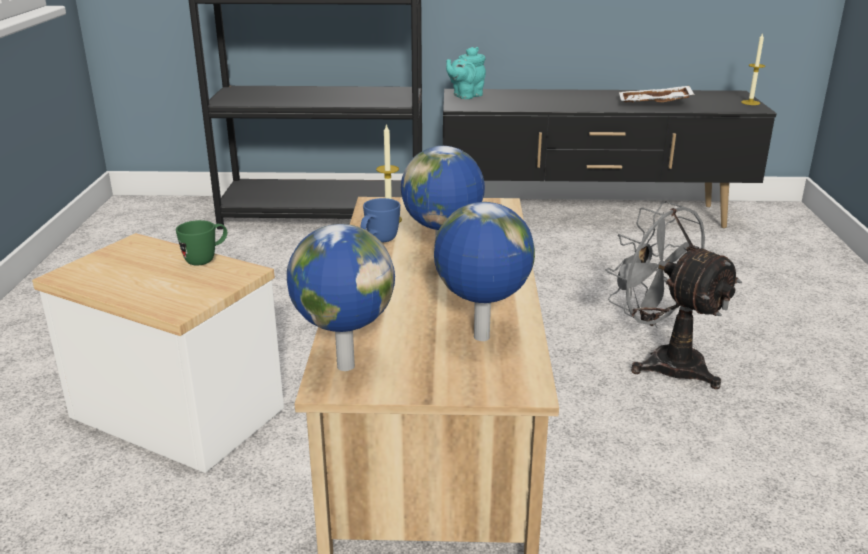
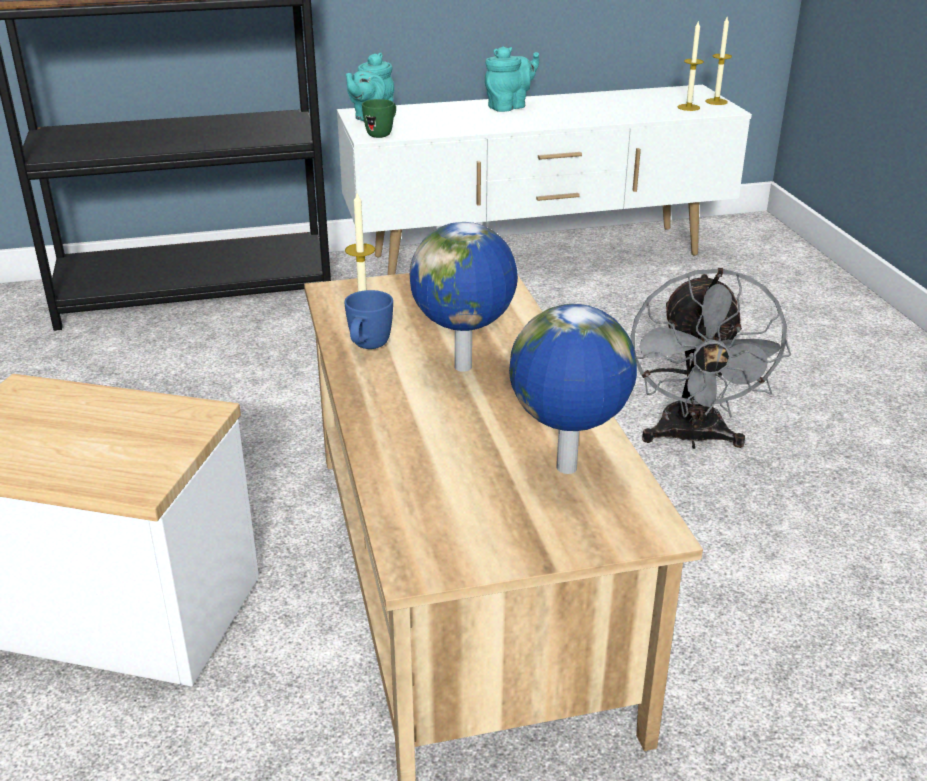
camera: 15 degrees left, 5 degrees up
green mug [176,220,227,265] -> green mug moved to [362,99,396,138]
globe [287,224,395,371] -> none
black tv stand [443,89,777,228] -> white tv stand [337,85,752,275]
grey fan [606,201,742,389] -> grey fan turned 120 degrees counterclockwise [631,268,791,449]
white tray [619,86,695,103] -> none
none -> turquoise teapot [485,46,539,112]
none -> candle [677,20,704,111]

